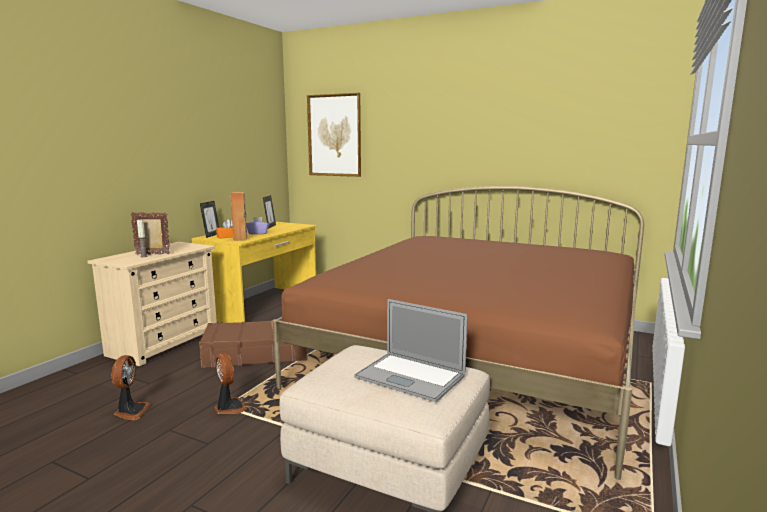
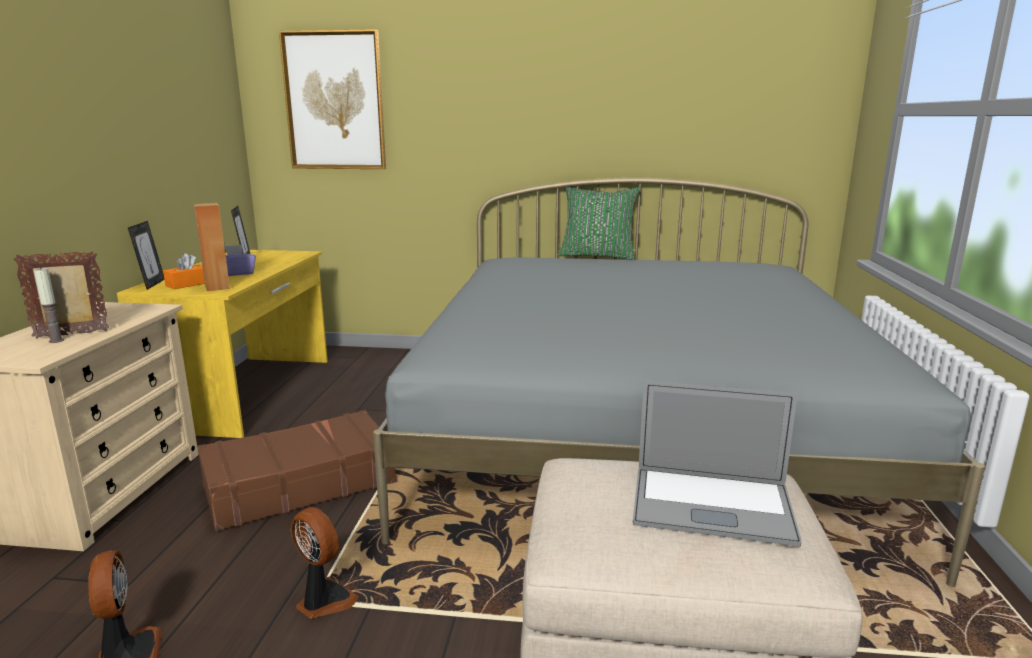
camera: 20 degrees left, 5 degrees up
brown bed [273,186,644,480] -> grey bed [373,178,985,587]
none -> green pillow [558,187,641,260]

